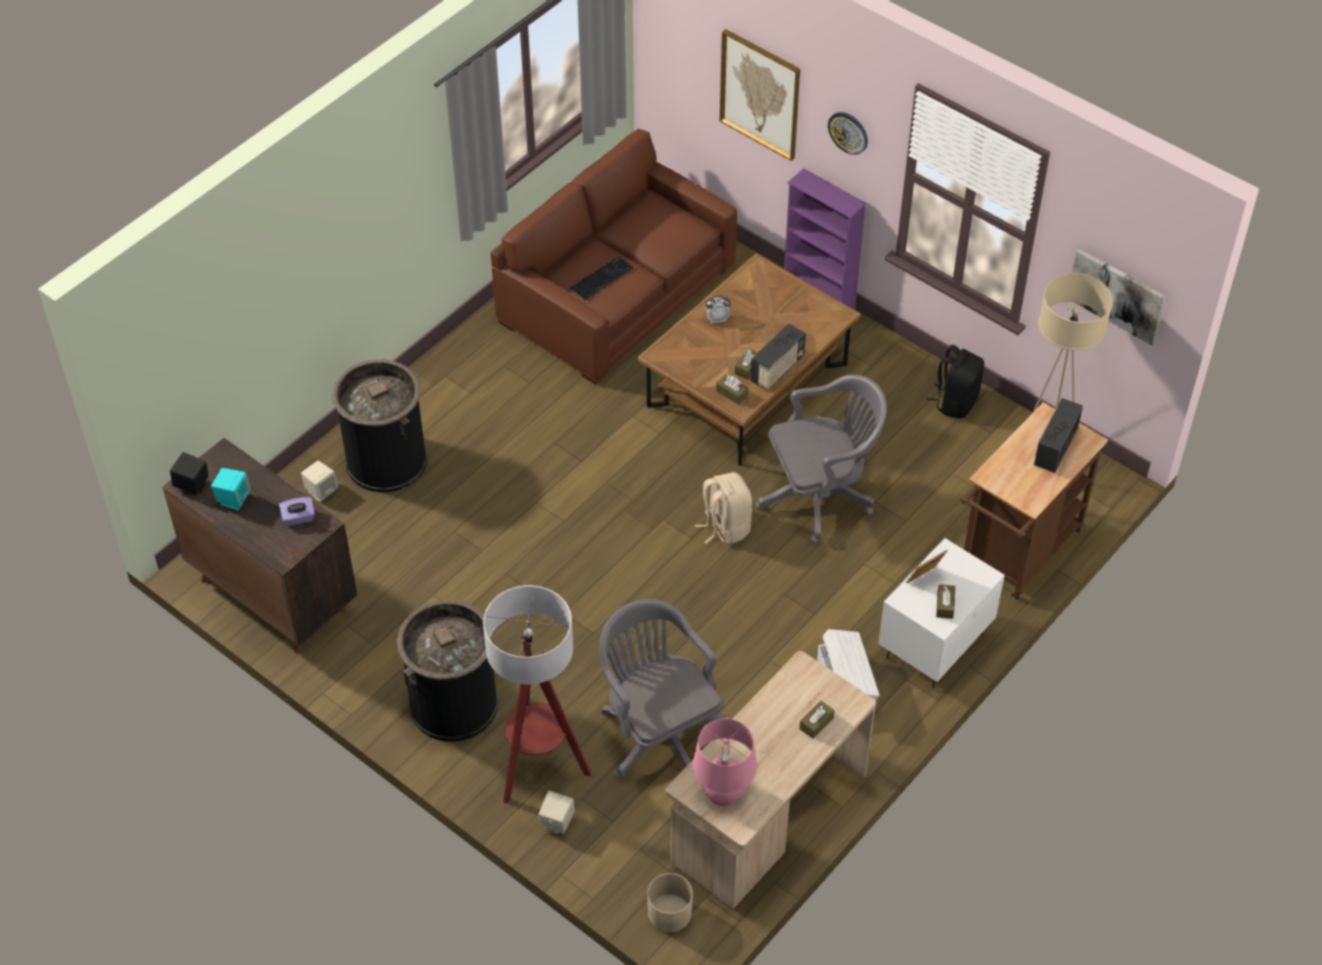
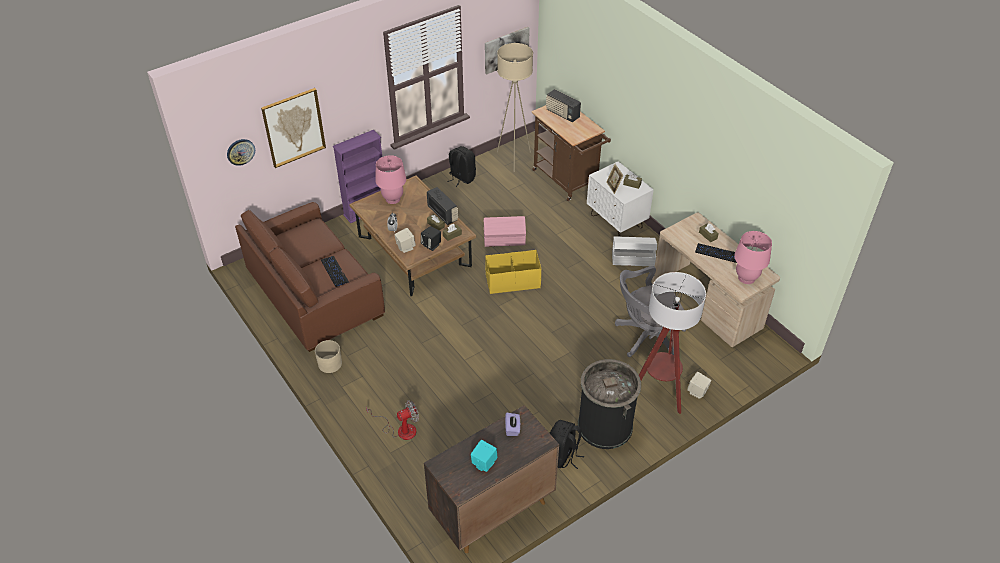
camera: 75 degrees left, 5 degrees down
black speaker [170,452,208,496] -> black speaker moved to [421,226,441,251]
beige speaker [301,460,338,502] -> beige speaker moved to [394,228,416,253]
black trash can [332,359,427,492] -> fan [366,400,419,440]
beige planter [647,873,693,932] -> beige planter moved to [315,340,342,373]
beige backpack [695,472,752,544] -> yellow storage box [485,250,541,294]
grey office chair [756,374,887,544] -> pink storage box [484,216,526,247]
wall clock [828,112,868,155] -> wall clock moved to [227,139,255,166]
none -> pink table lamp [375,155,406,204]
none -> black backpack [550,420,584,469]
none -> keyboard [695,243,737,263]

